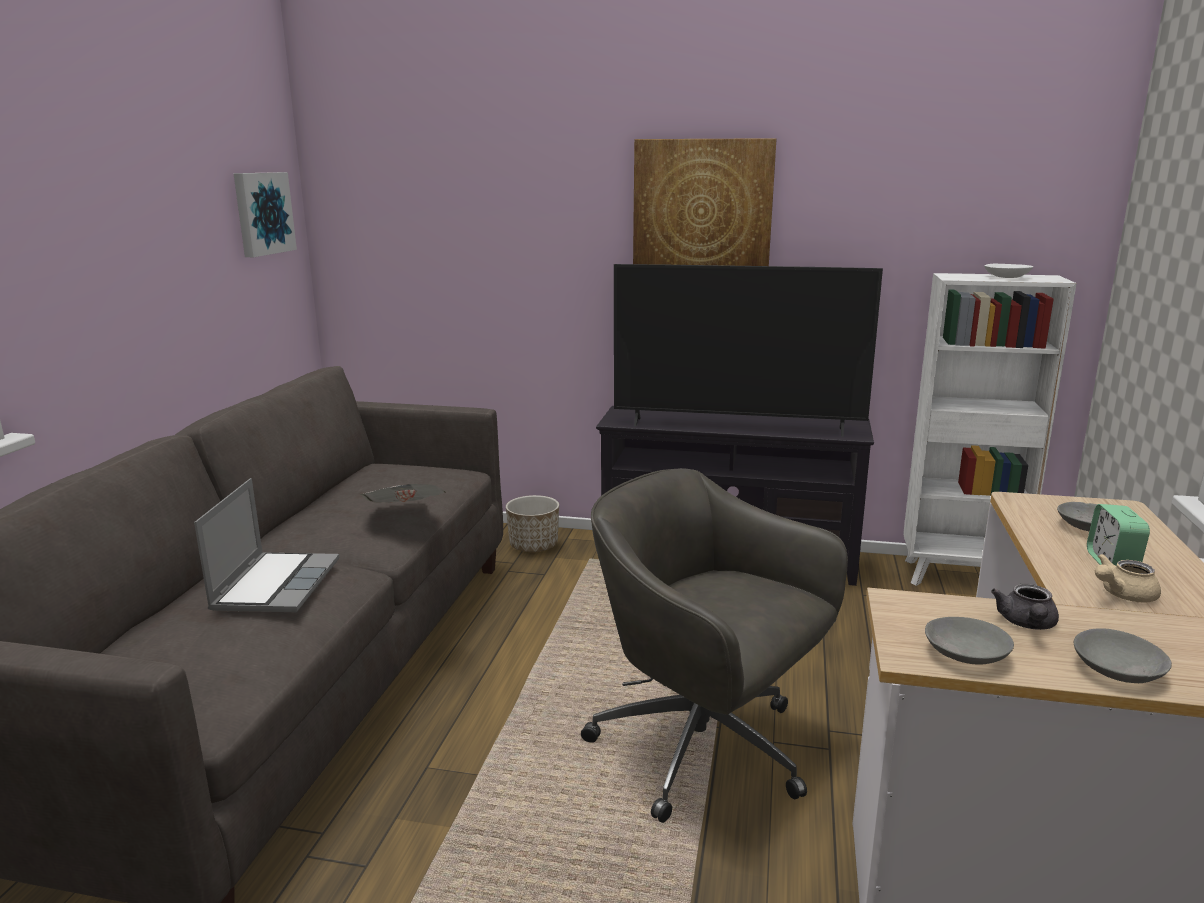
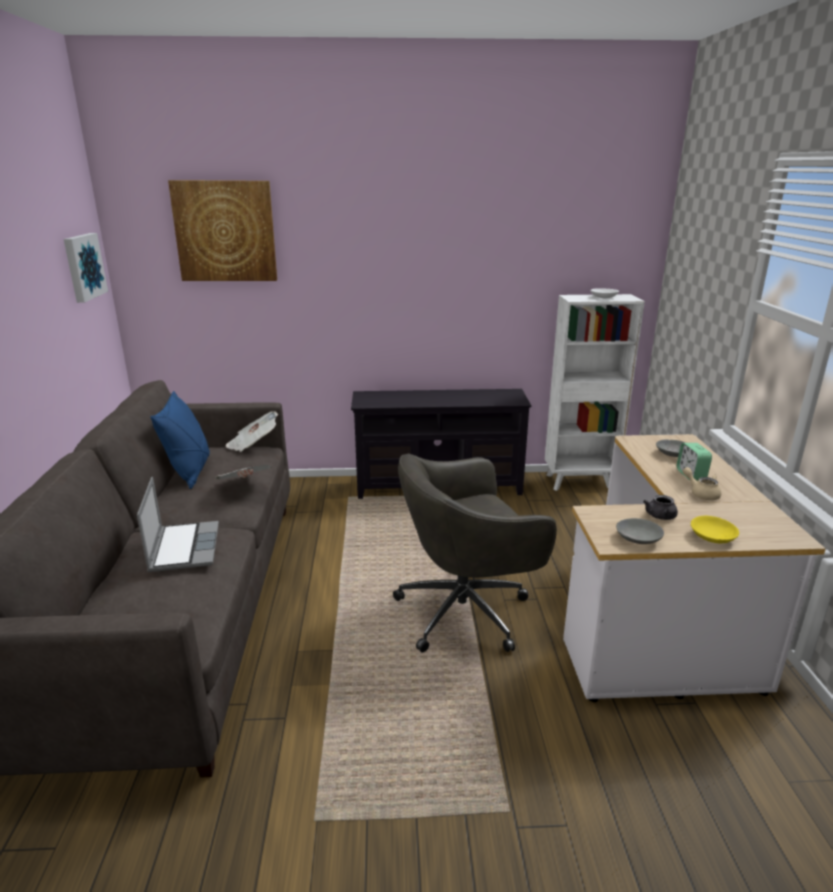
camera: 15 degrees left, 5 degrees up
planter [506,495,559,553] -> none
grey office chair [581,468,848,823] -> grey office chair turned 45 degrees counterclockwise [393,454,557,653]
television [614,264,883,437] -> none
picture [633,138,776,266] -> picture moved to [168,180,277,281]
grey bowl [1074,628,1172,683] -> yellow bowl [691,516,739,543]
beige teapot [1095,554,1161,602] -> beige teapot turned 90 degrees clockwise [683,467,721,500]
none -> blue pillow [151,391,210,489]
none -> newspaper [226,411,278,452]

